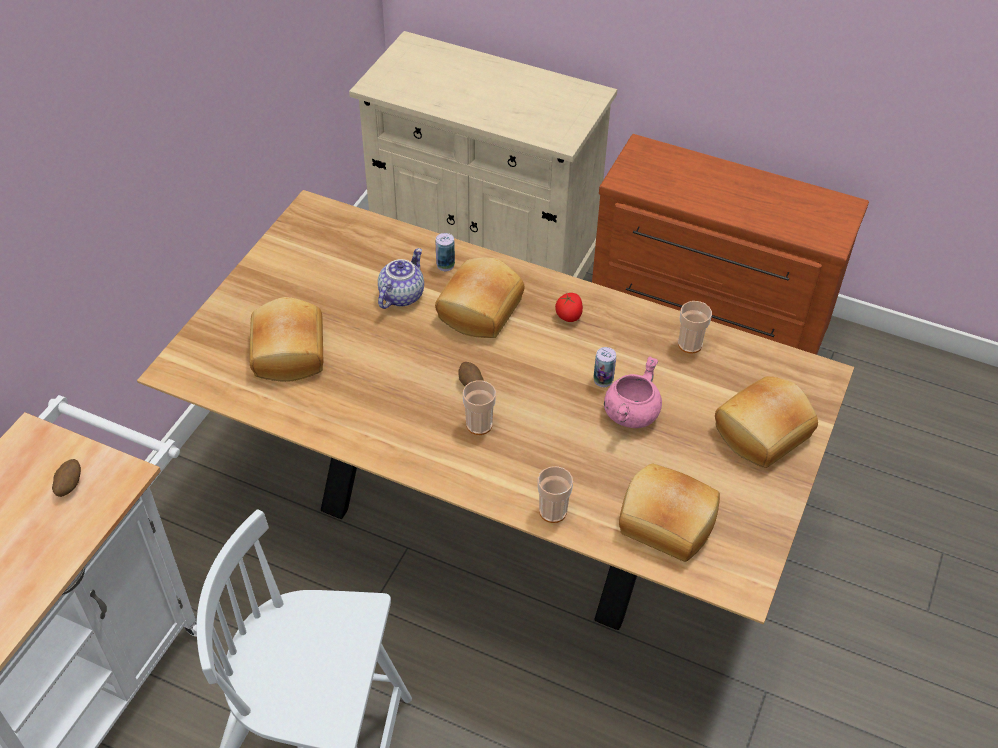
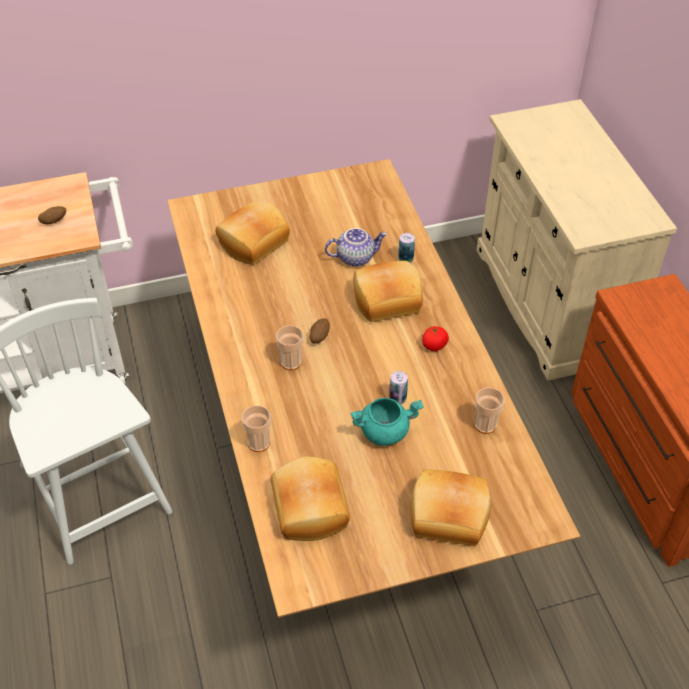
camera: 50 degrees right, 0 degrees up
pink cooking pot [604,356,662,428] -> turquoise cooking pot [350,398,423,446]

